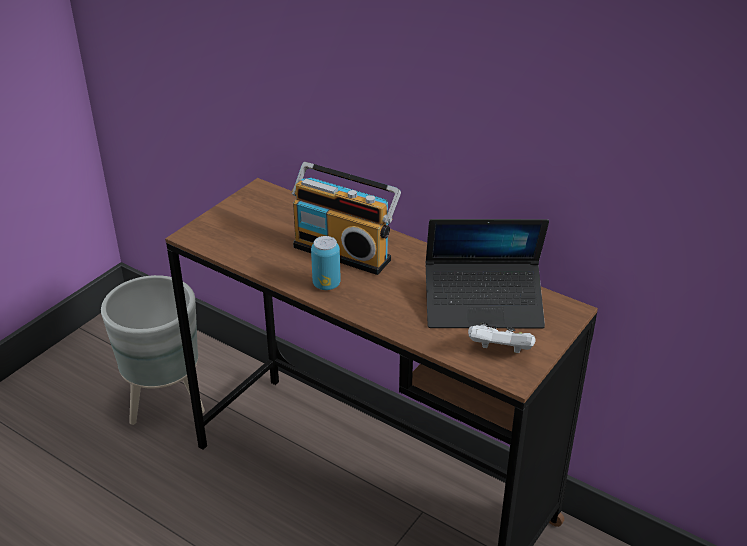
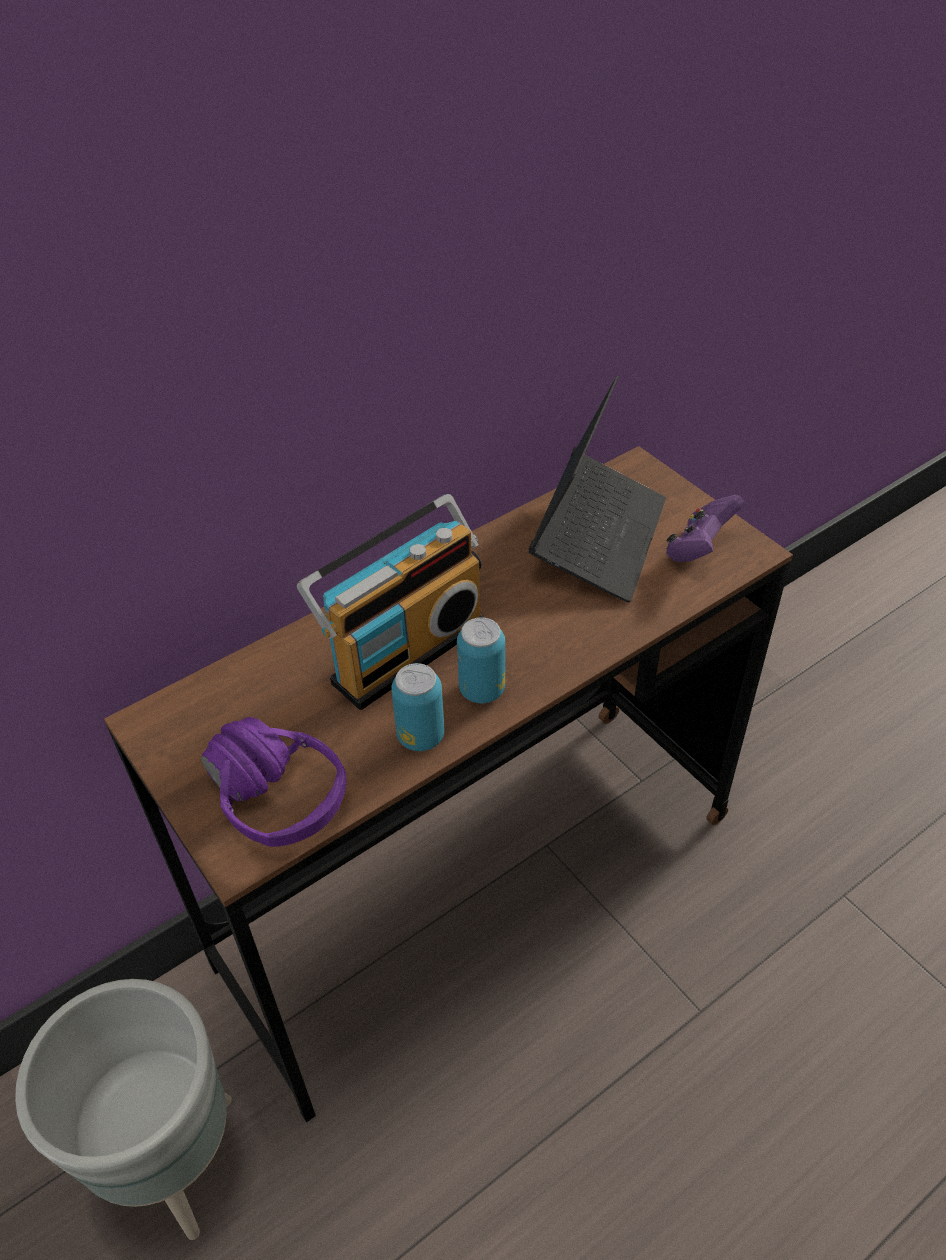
camera: 70 degrees left, 10 degrees up
white game controller [468,322,536,354] -> purple game controller [666,495,745,562]
none -> purple headphones [201,717,346,847]
none -> can [391,663,445,751]

